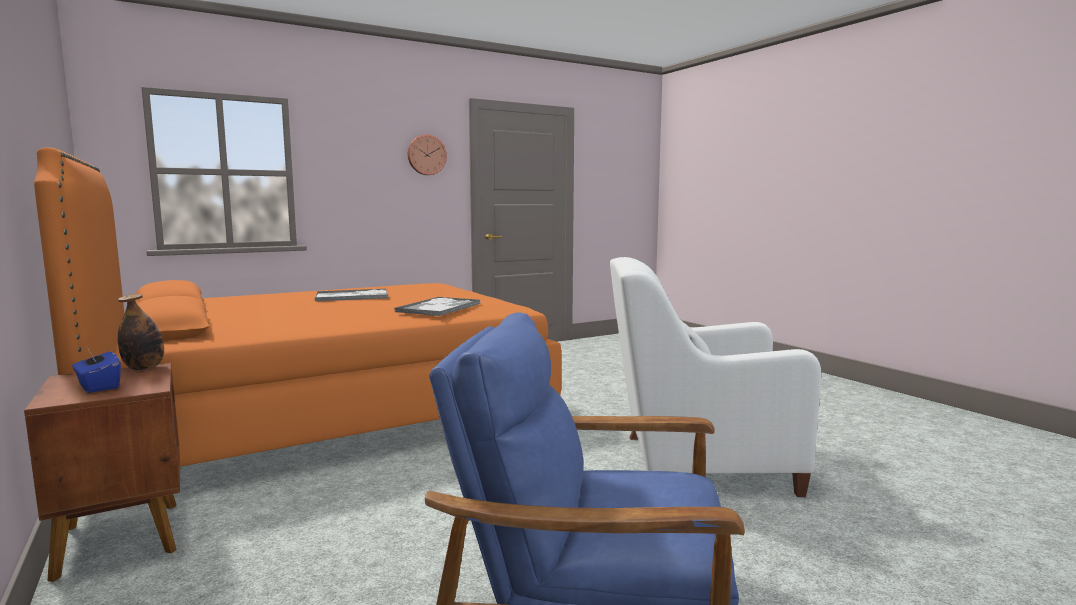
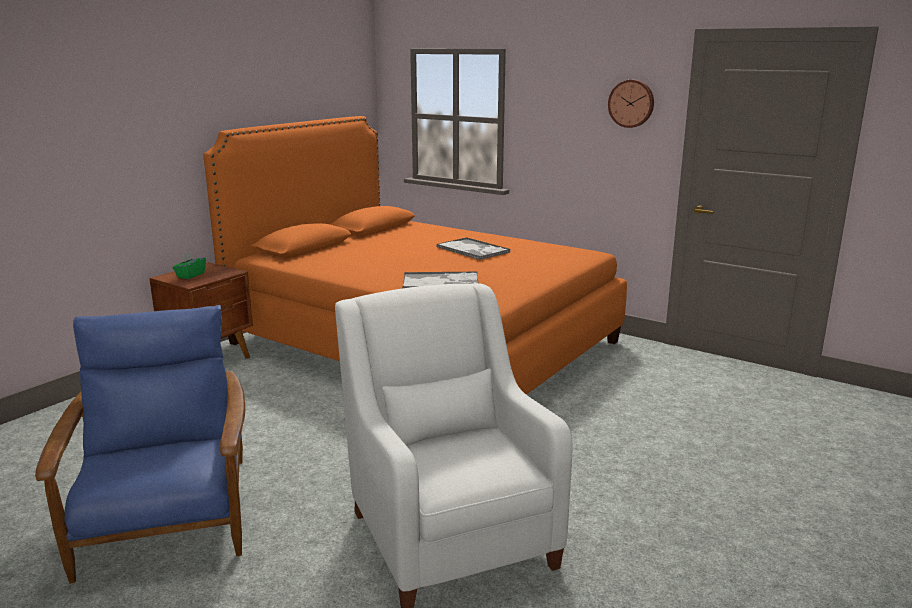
camera: 65 degrees right, 10 degrees up
blue tissue box [72,346,121,393] -> green tissue box [173,252,206,279]
bottle [118,294,164,370] -> none

